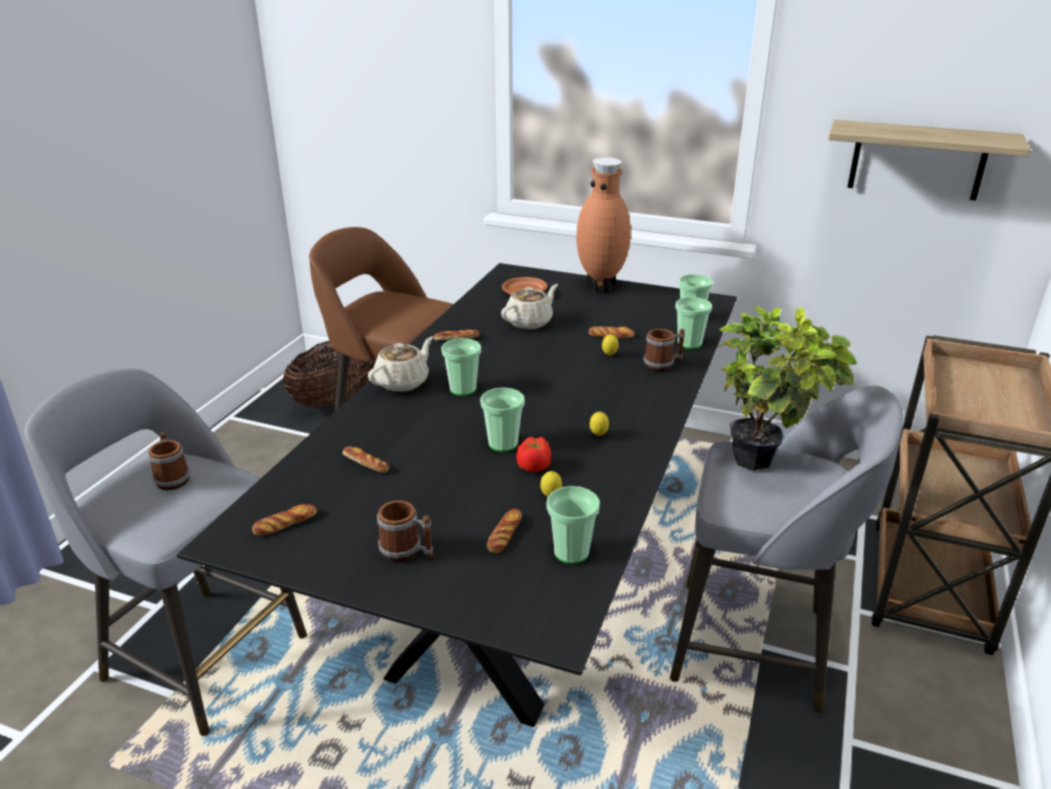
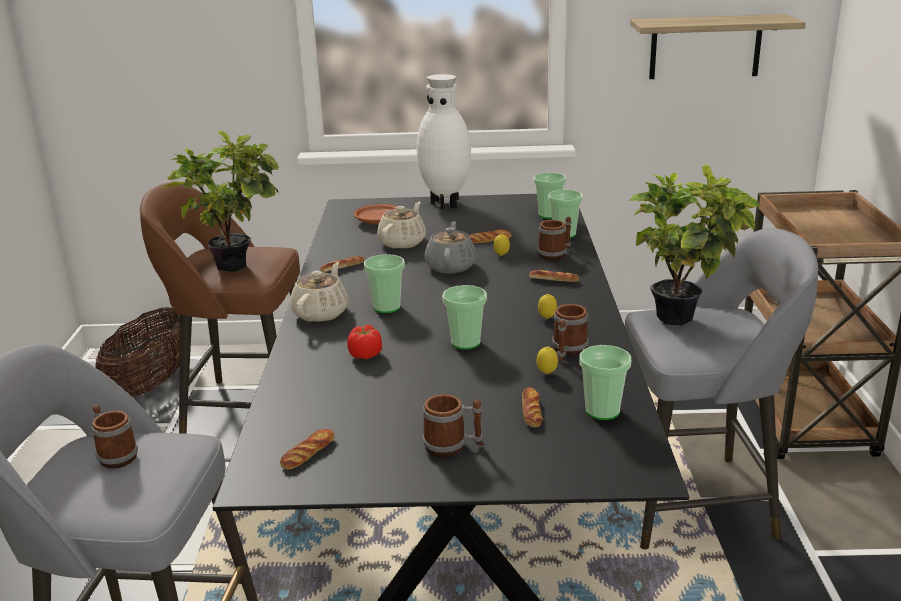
camera: 20 degrees left, 5 degrees down
bread [343,447,389,473] -> bread moved to [529,270,579,282]
tomato [516,437,551,473] -> tomato moved to [347,325,382,359]
brown vase [576,157,631,293] -> white vase [417,74,471,209]
none -> potted plant [162,131,279,272]
none -> grey teapot [425,221,477,273]
none -> mug [552,304,589,363]

